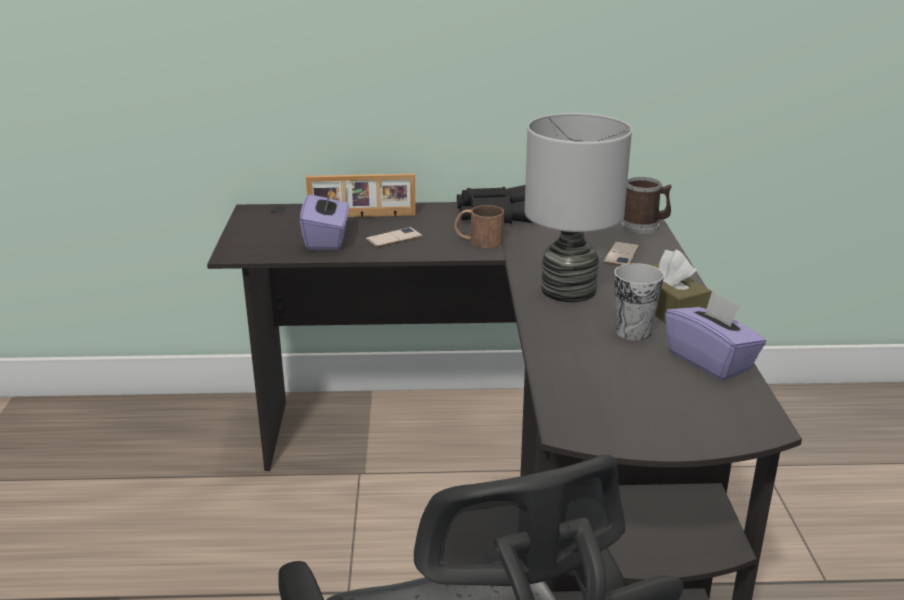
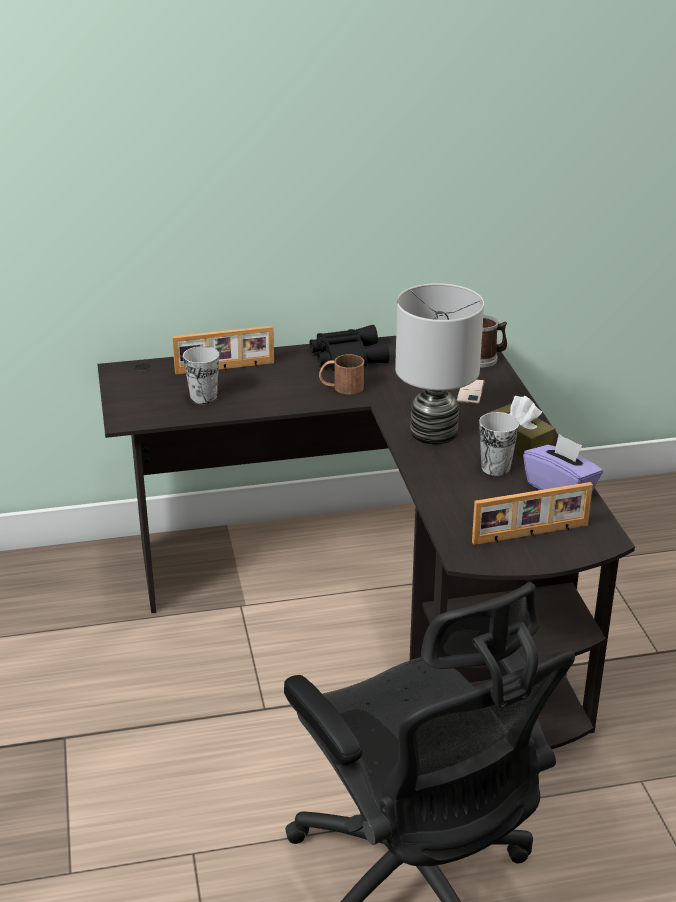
camera: 10 degrees left, 5 degrees up
purple tissue box [300,186,349,250] -> cup [183,346,219,404]
phone [366,227,423,247] -> none
none -> picture frame [472,482,593,545]

